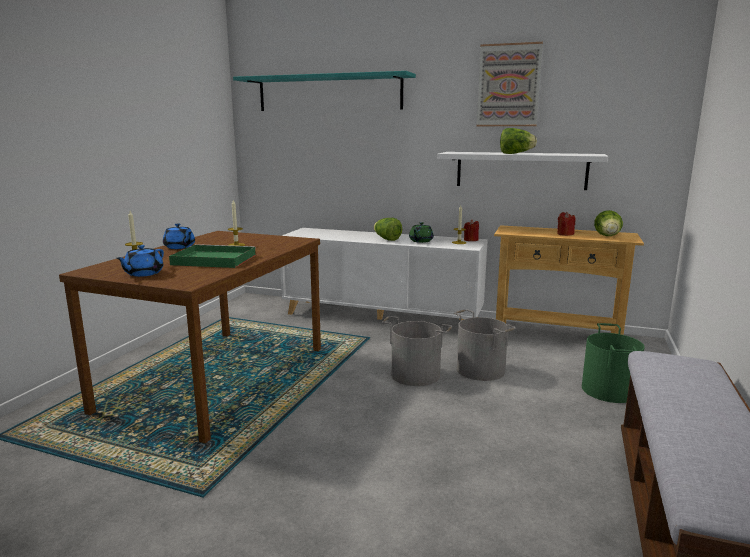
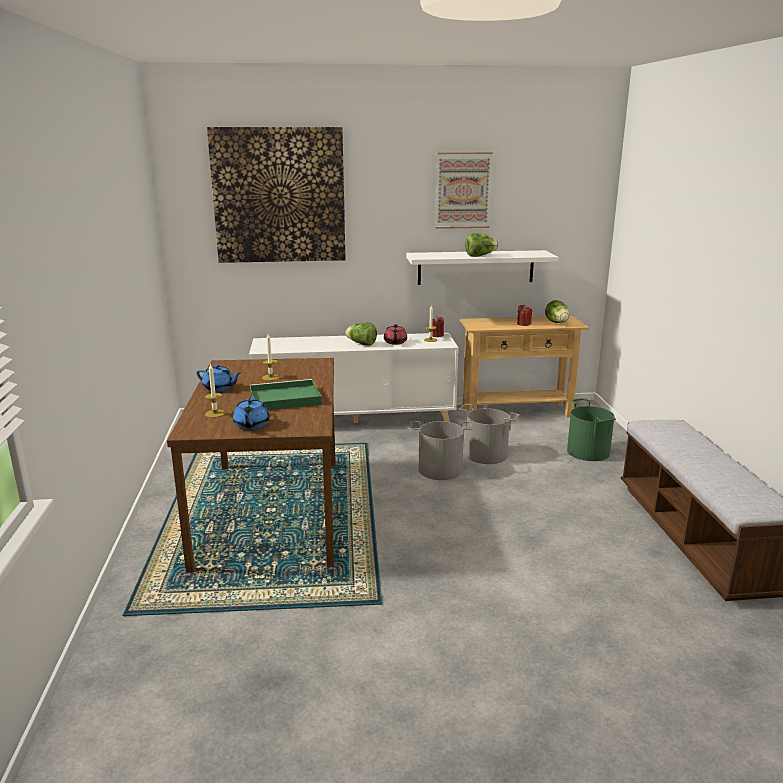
camera: 25 degrees left, 5 degrees up
turquoise shelf [233,71,416,111] -> picture [207,127,346,263]
green teapot [409,222,434,243] -> red teapot [384,324,407,345]

